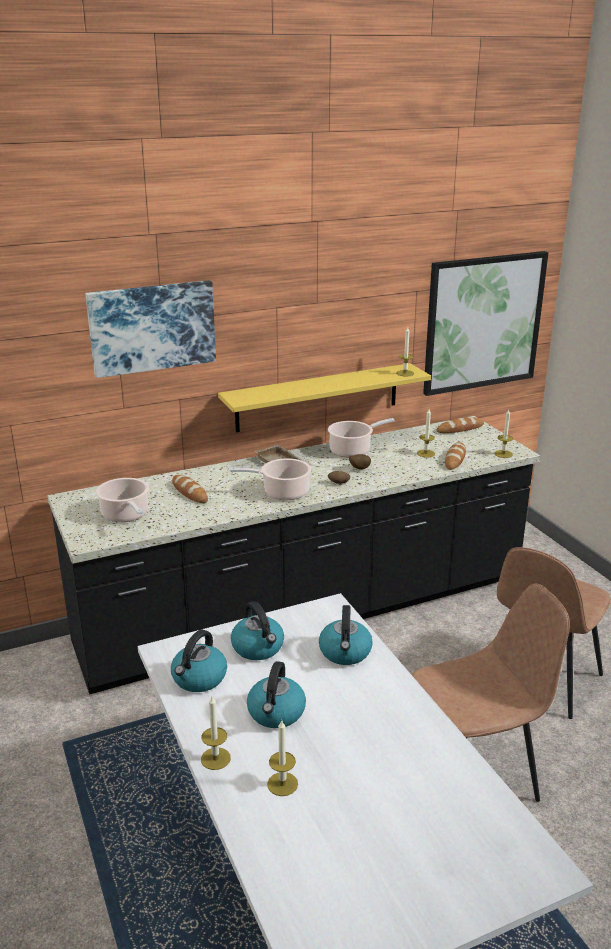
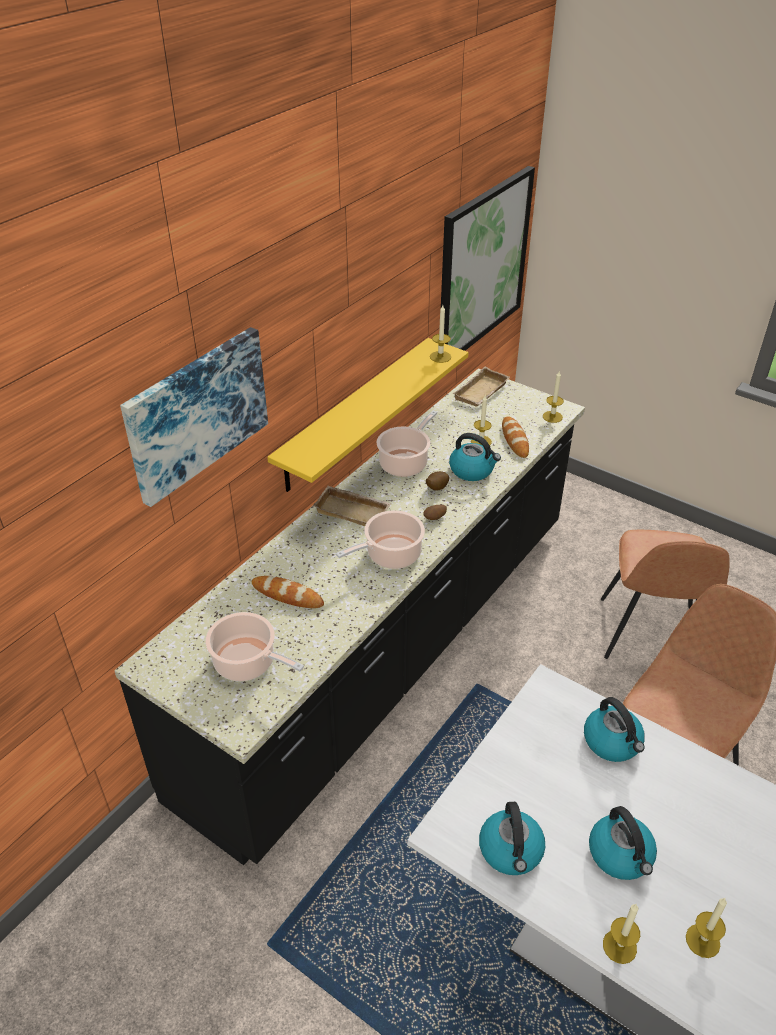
camera: 30 degrees left, 15 degrees up
kettle [231,601,284,660] -> kettle moved to [449,433,501,481]
bread [437,417,484,433] -> beige tray [453,367,510,407]

